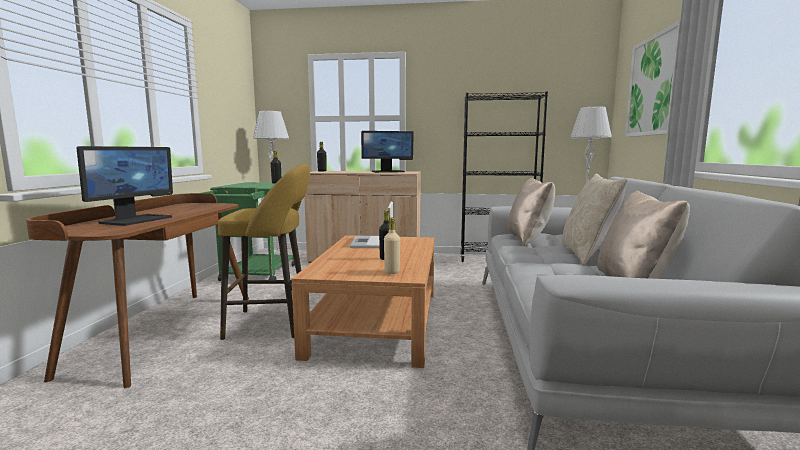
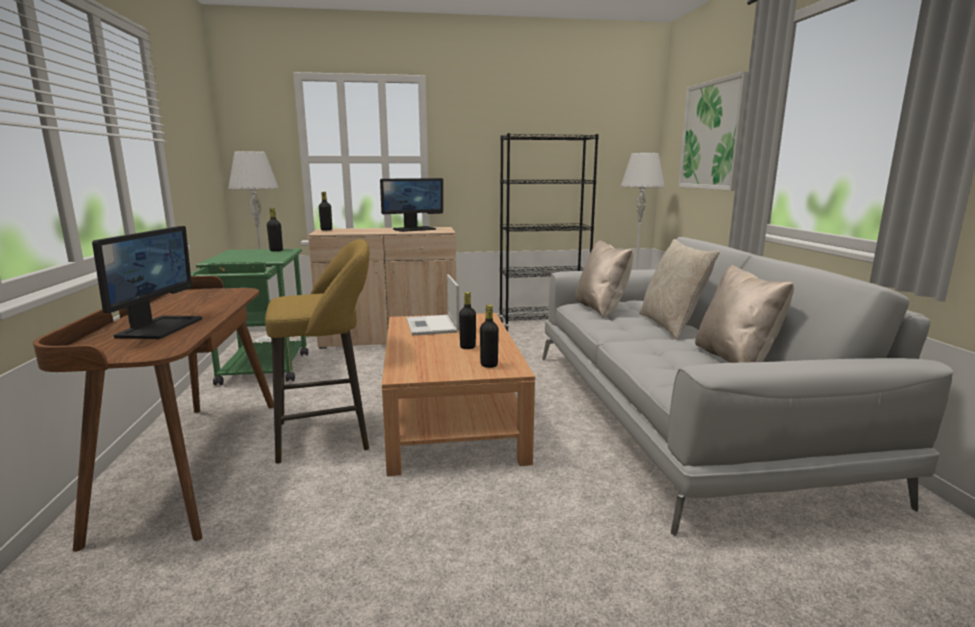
camera: 15 degrees left, 5 degrees up
beige bottle [384,218,400,274] -> black bottle [480,305,499,368]

